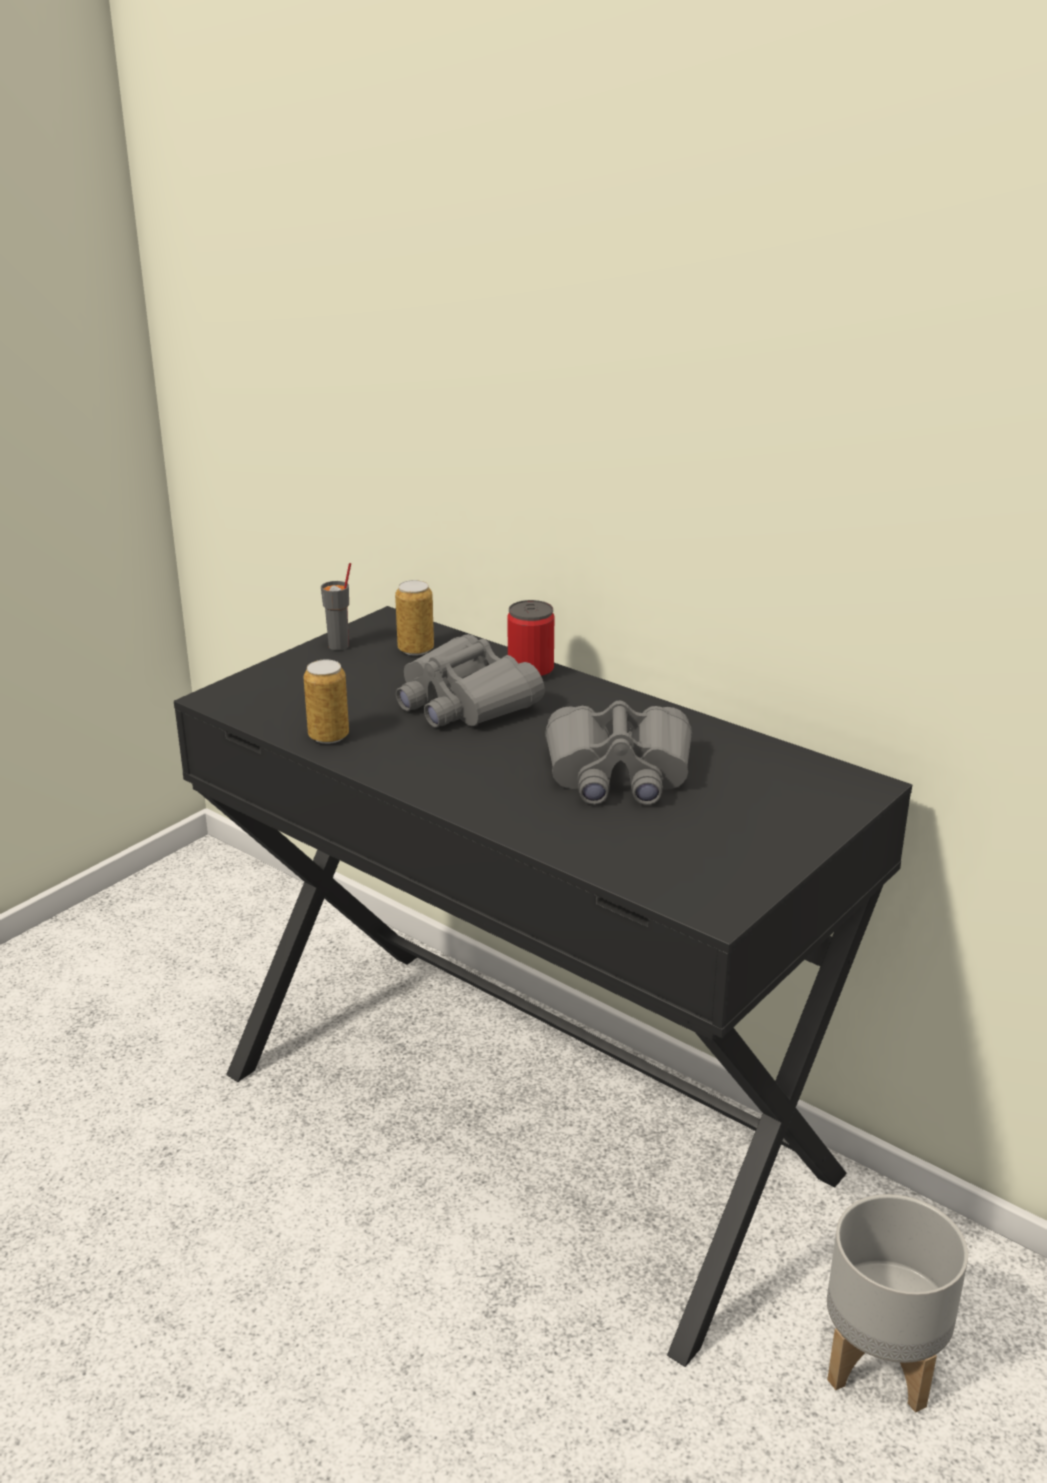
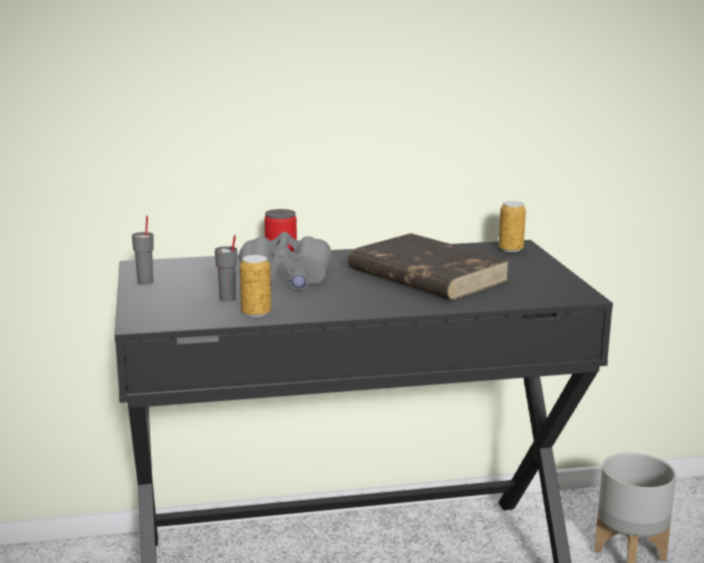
camera: 50 degrees left, 10 degrees down
can [395,580,434,656] -> can moved to [499,201,526,252]
grey binoculars [545,700,692,805] -> brown book [347,233,511,300]
none -> grey cup [215,235,237,302]

